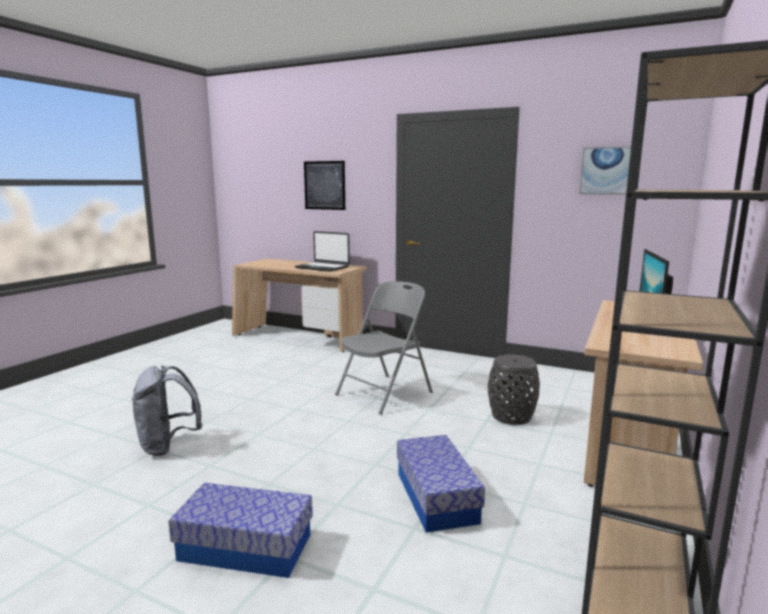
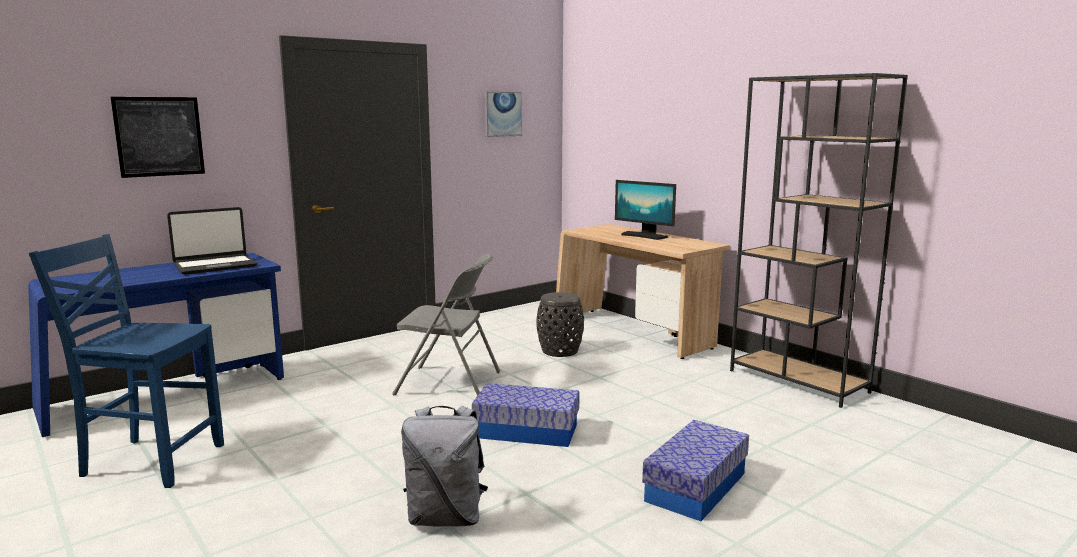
camera: 65 degrees left, 0 degrees up
beige desk [232,258,367,352] -> blue desk [28,253,284,437]
grey chair [335,281,433,415] -> grey chair turned 120 degrees clockwise [392,254,501,396]
storage box [397,435,485,533] -> storage box moved to [472,383,580,447]
none -> blue chair [29,234,224,488]

